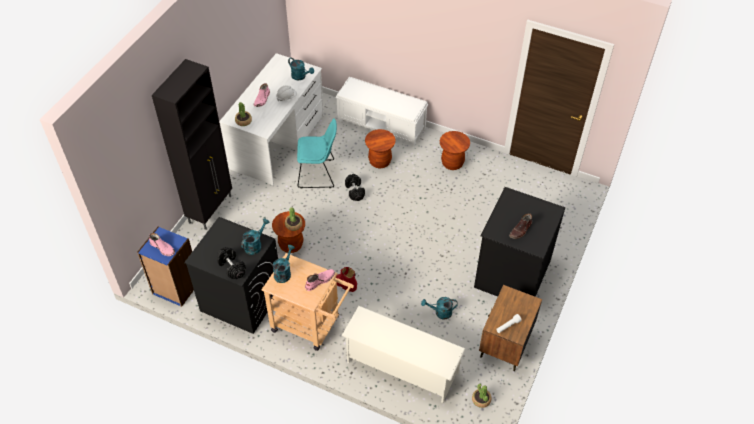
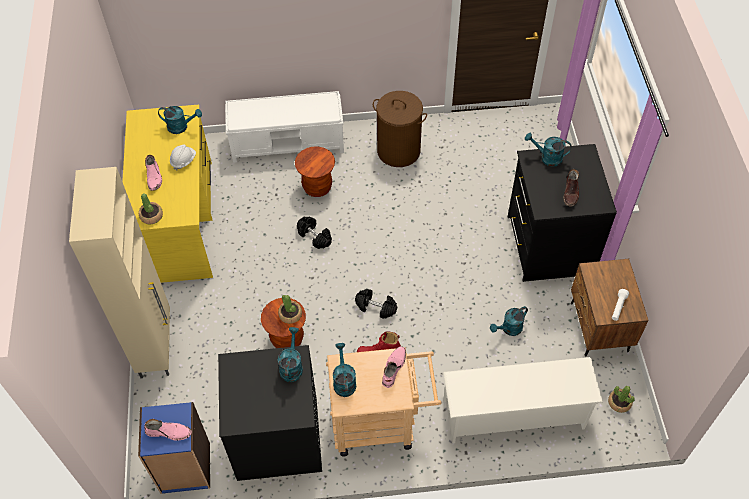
camera: 30 degrees left, 5 degrees up
black cabinet [152,59,232,230] -> beige cabinet [69,167,170,378]
black dumbbell [217,247,246,279] -> black dumbbell moved to [355,289,397,319]
white desk [219,53,324,186] -> yellow desk [122,105,213,283]
turquoise chair [297,118,337,189] -> none
brown stool [440,131,470,170] -> brown laundry basket [373,91,427,167]
none -> turquoise watering can [525,133,572,167]

